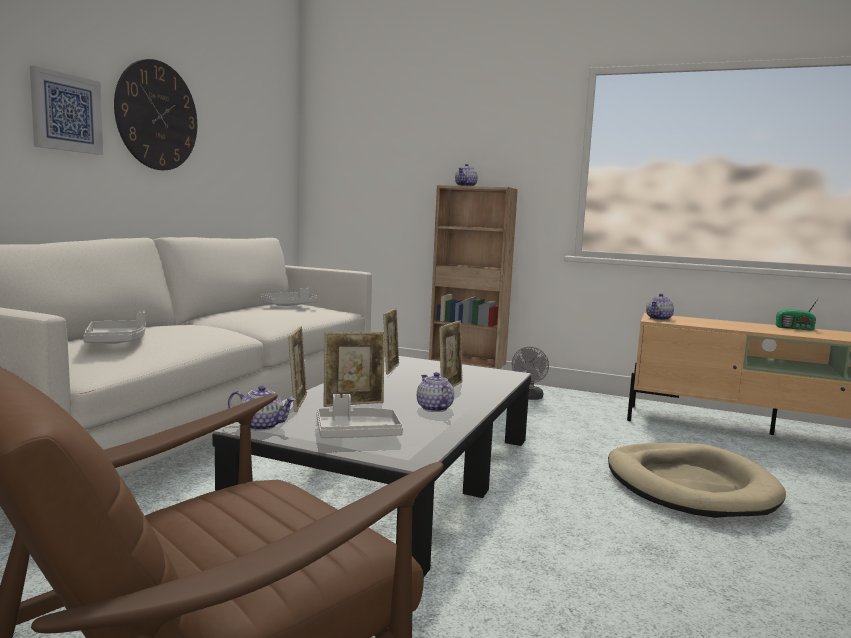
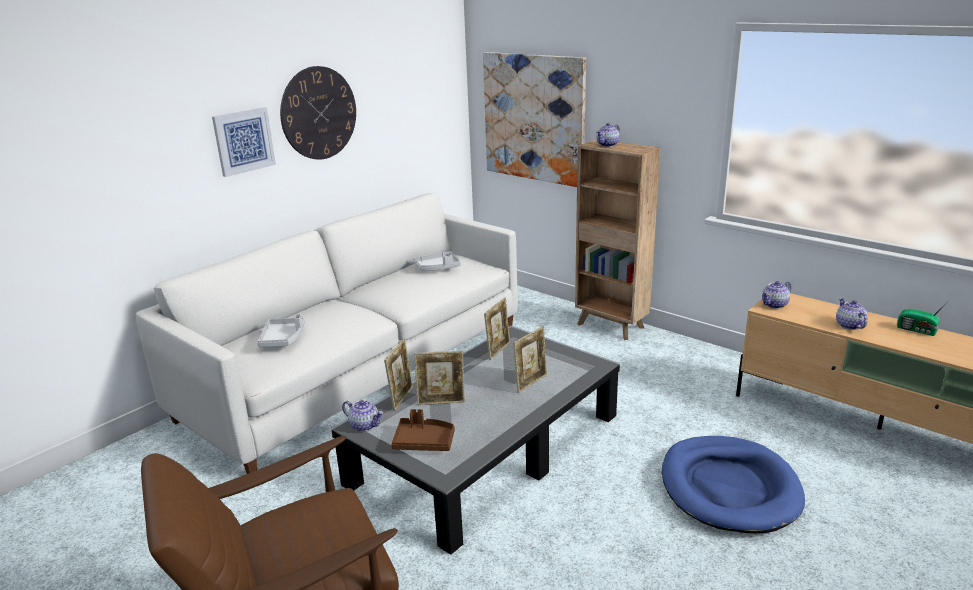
camera: 20 degrees right, 15 degrees up
grey tray [316,394,403,438] -> brown tray [391,409,455,451]
teapot [417,372,454,412] -> teapot moved to [836,298,868,330]
grey fan [512,347,549,400] -> none
beige dog bed [608,443,786,518] -> blue dog bed [662,436,805,533]
none -> picture [483,52,586,187]

